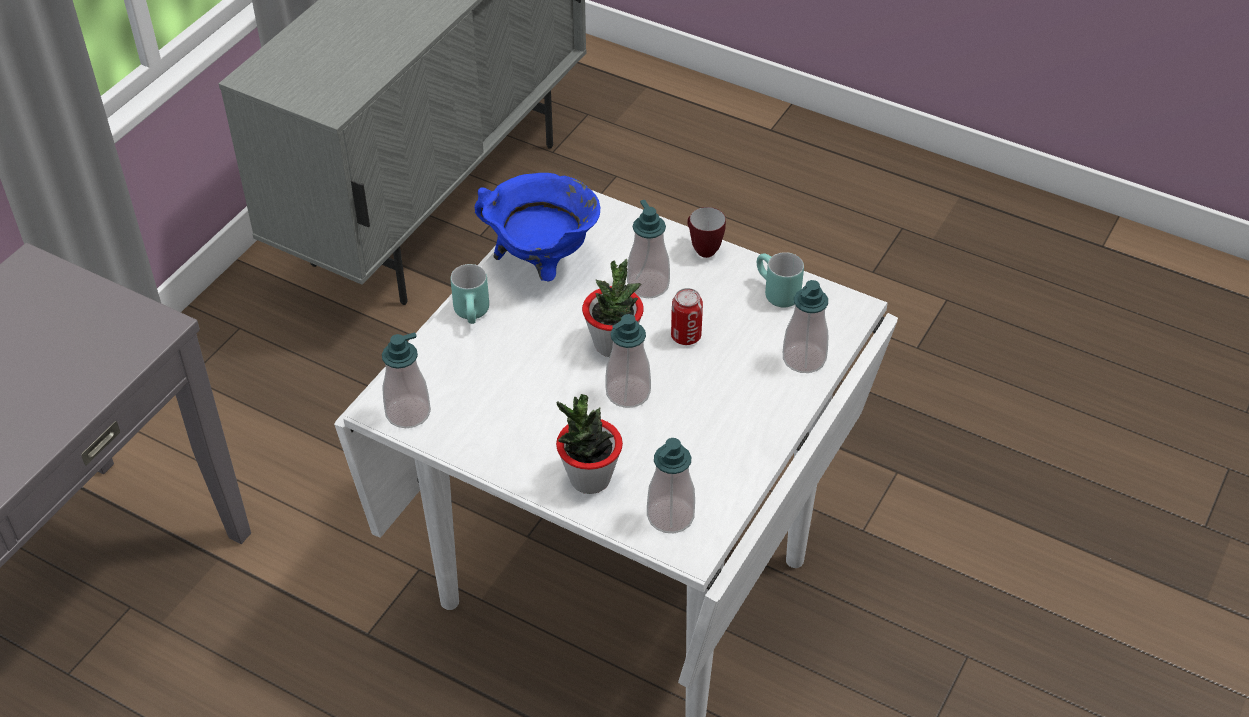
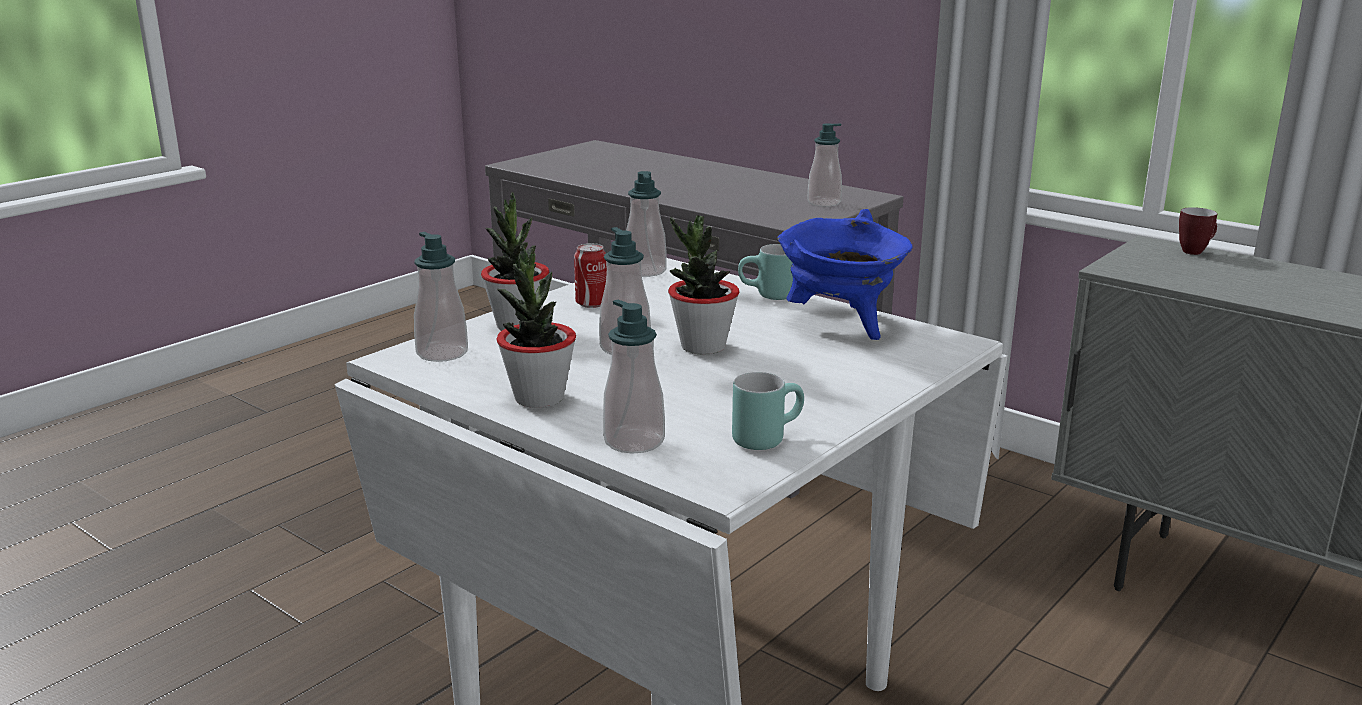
camera: 100 degrees right, 25 degrees down
soap dispenser [627,200,670,298] -> soap dispenser moved to [807,123,842,207]
can [671,288,703,345] -> can moved to [574,243,607,308]
mug [687,207,726,258] -> mug moved to [1179,207,1217,255]
none -> potted plant [496,244,576,408]

